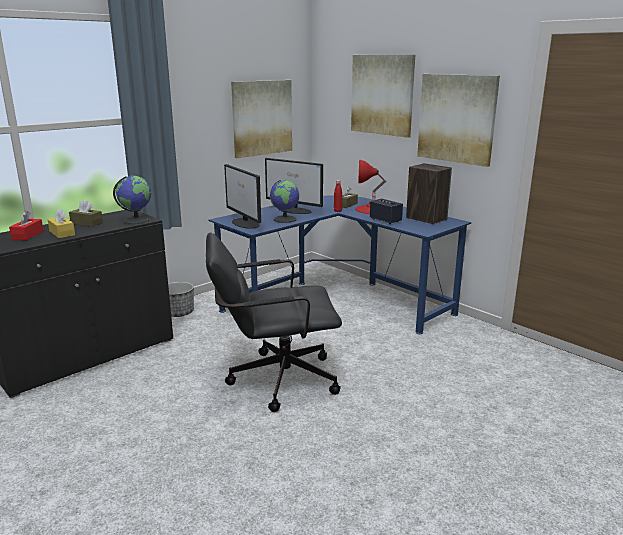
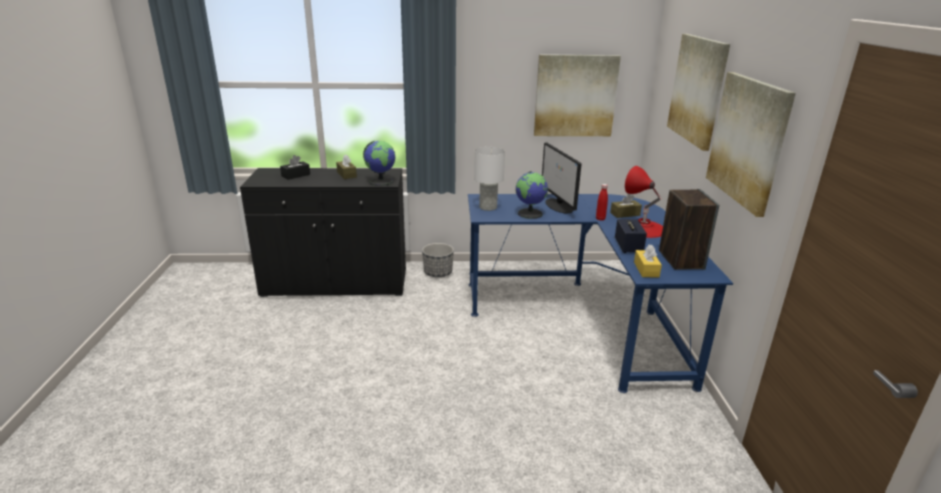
camera: 40 degrees right, 5 degrees up
red tissue box [9,210,44,240] -> black tissue box [280,155,310,180]
yellow tissue box [48,208,75,238] -> yellow tissue box moved to [634,244,662,278]
black office chair [206,232,342,412] -> none
monitor [224,164,261,229] -> white table lamp [474,147,505,211]

